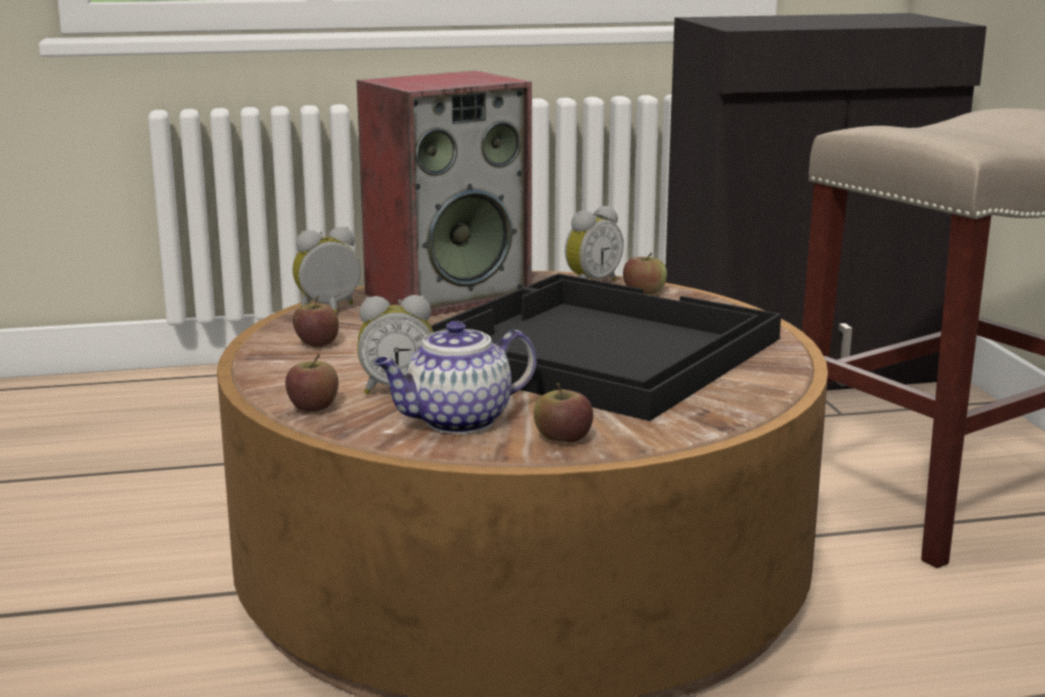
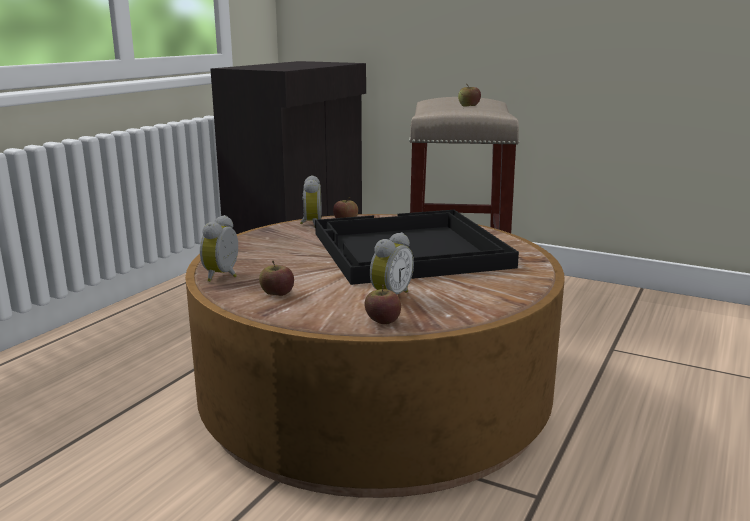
camera: 50 degrees left, 0 degrees up
speaker [357,70,532,316] -> none
teapot [374,321,536,434] -> none
apple [534,382,593,443] -> apple moved to [458,84,481,106]

